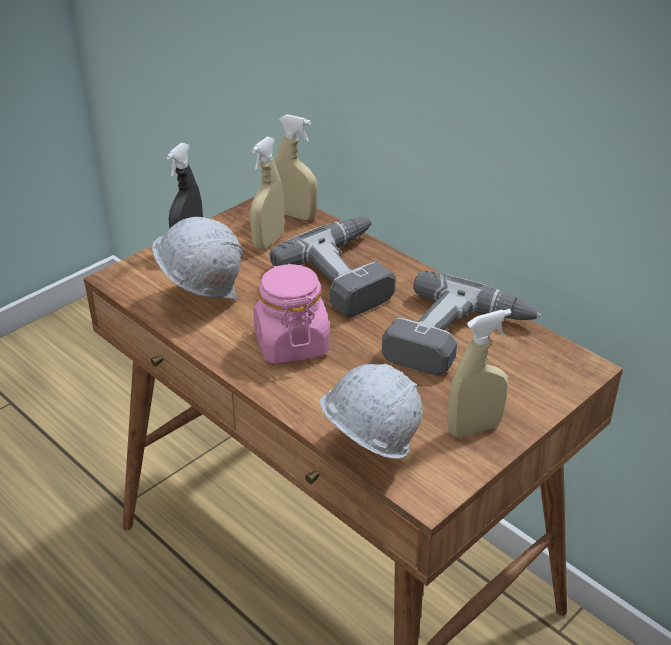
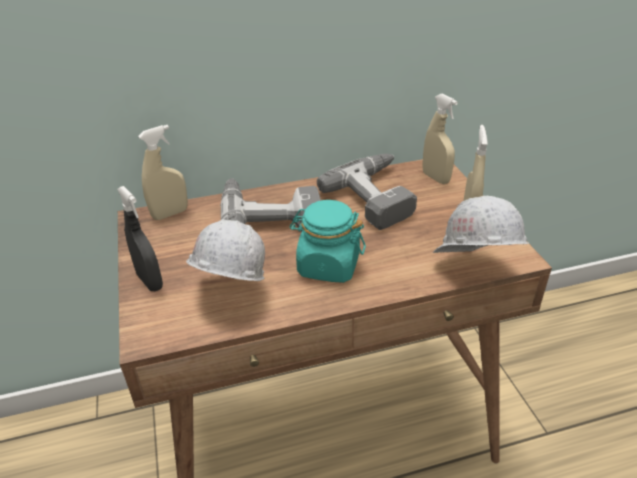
camera: 60 degrees left, 0 degrees up
beige spray bottle [250,137,285,250] -> beige spray bottle moved to [422,94,458,184]
pink jar [253,263,330,364] -> turquoise jar [290,200,366,283]

